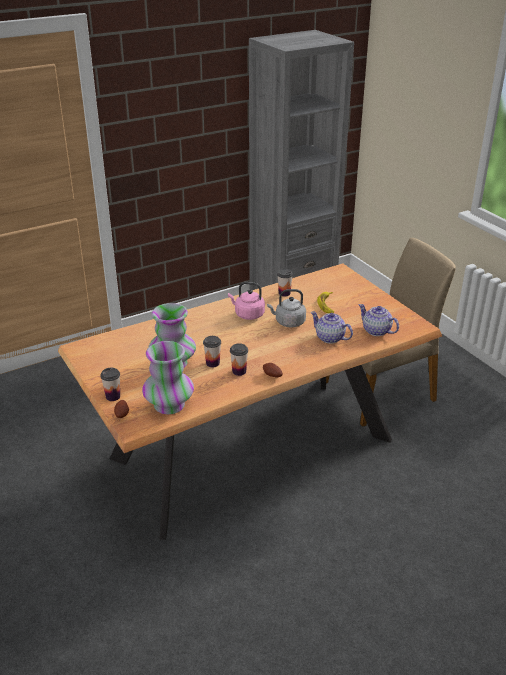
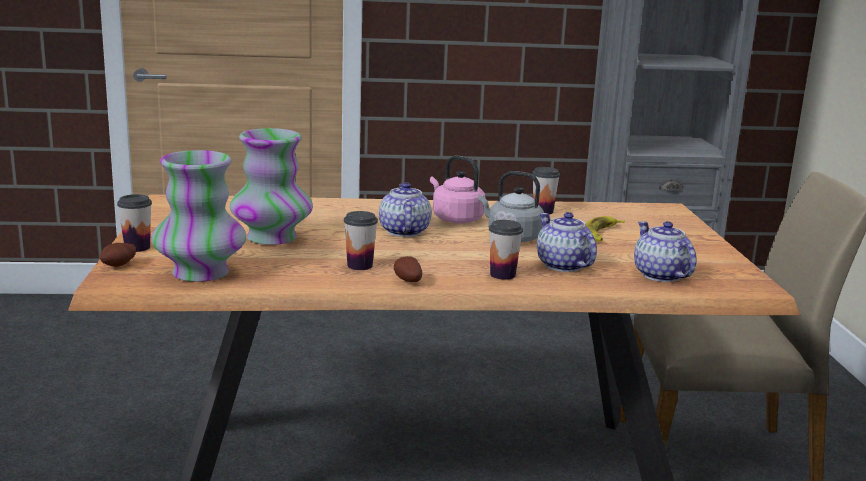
camera: 25 degrees right, 15 degrees down
cup [203,336,221,367] -> cup moved to [489,220,523,280]
none -> teapot [379,182,431,237]

